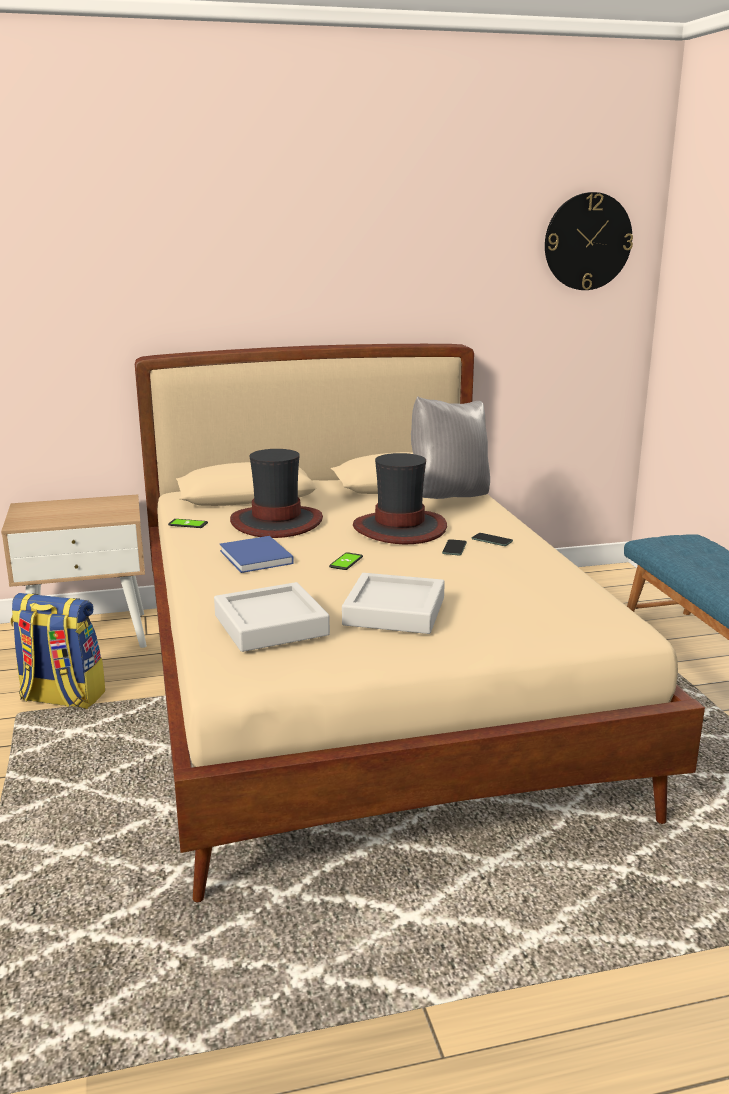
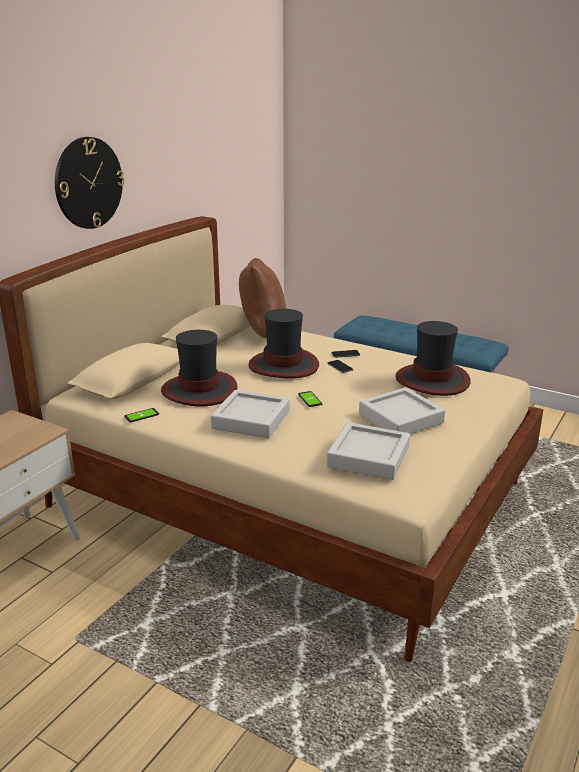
camera: 45 degrees left, 5 degrees up
backpack [10,593,105,709] -> none
blue book [220,536,294,573] -> grey tray [211,390,290,438]
grey pillow [411,396,490,499] -> brown pillow [239,258,286,339]
wall clock [545,192,633,290] -> wall clock moved to [55,137,124,229]
none -> hat [395,321,471,396]

